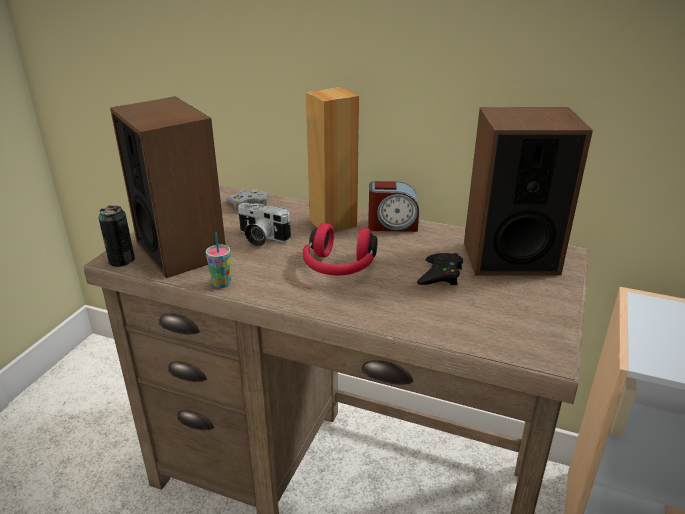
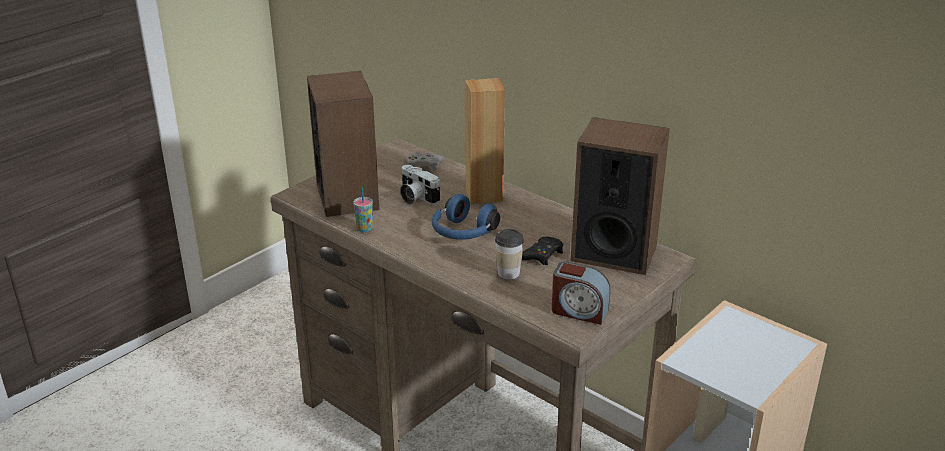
camera: 20 degrees right, 0 degrees up
can [99,206,135,267] -> none
red headphones [303,223,378,276] -> blue headphones [432,194,500,240]
alarm clock [368,181,419,232] -> alarm clock moved to [552,261,610,325]
none -> cup [495,229,524,279]

